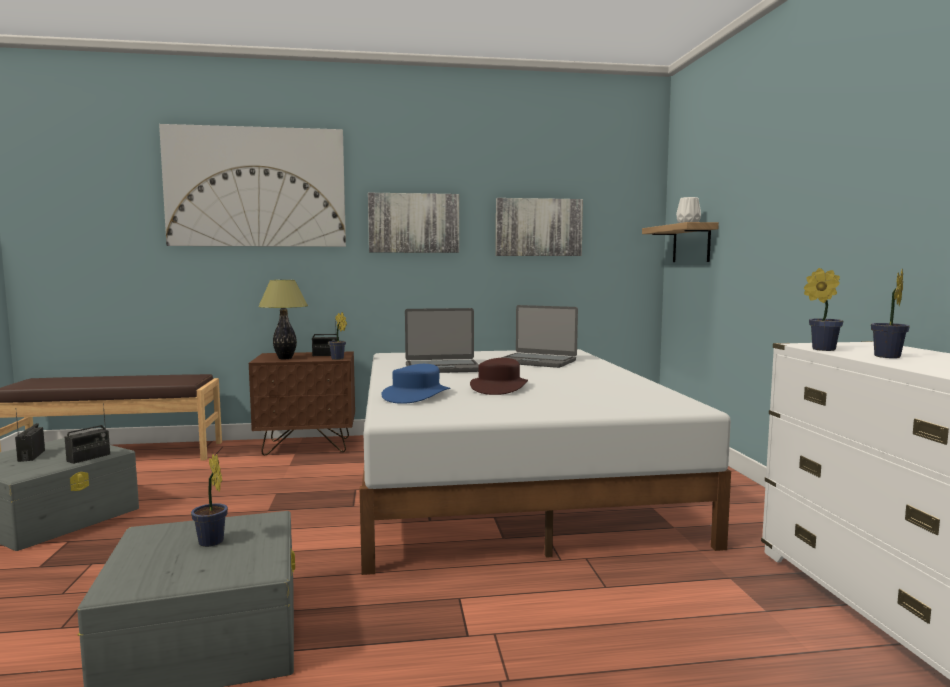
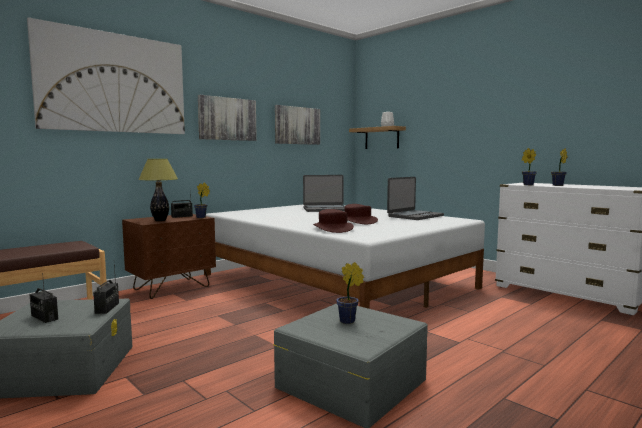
camera: 35 degrees left, 0 degrees up
blue hat [381,364,450,404] -> brown hat [313,209,354,233]
laptop [405,308,479,373] -> laptop moved to [387,177,444,220]

